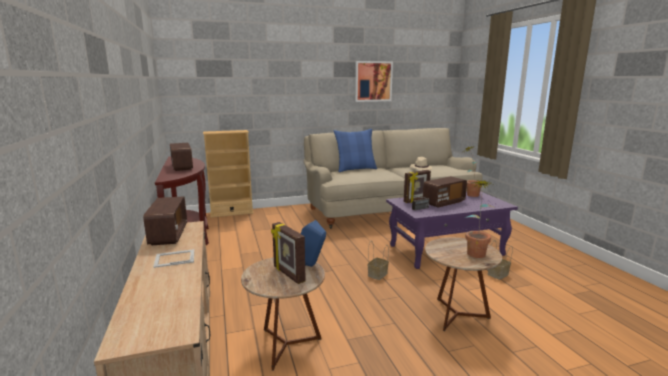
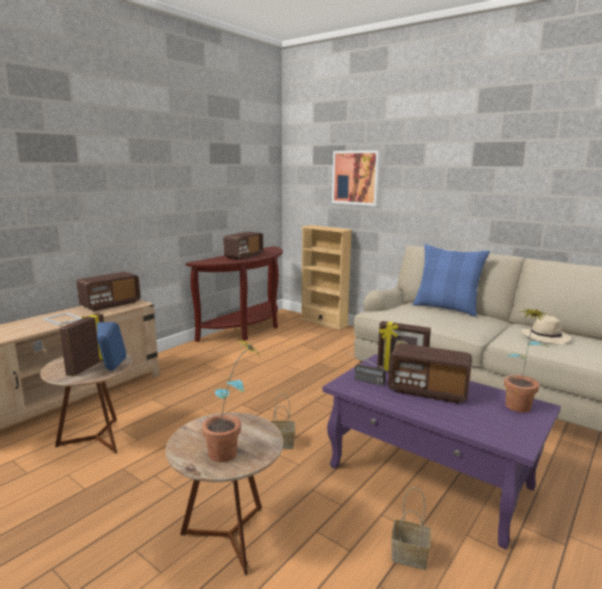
camera: 55 degrees right, 0 degrees up
picture [355,61,393,102] -> picture moved to [332,150,380,206]

